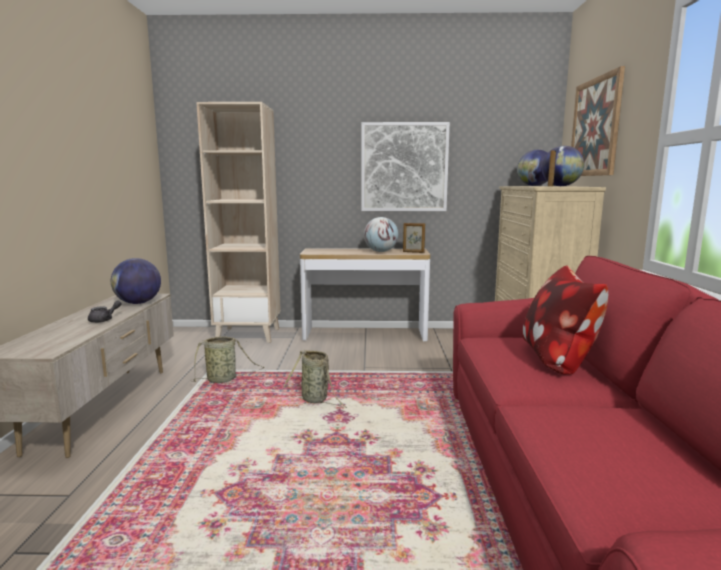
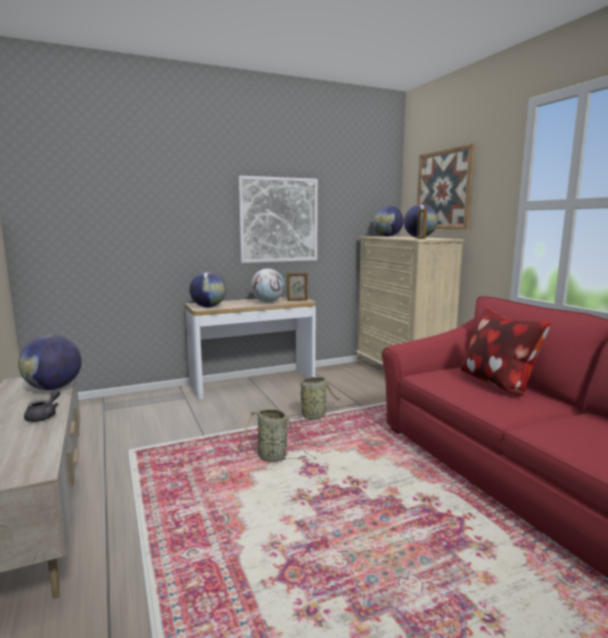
camera: 25 degrees left, 0 degrees up
basket [191,336,264,383] -> basket moved to [293,377,340,422]
beige bookcase [196,102,281,343] -> none
none -> globe [189,271,226,307]

